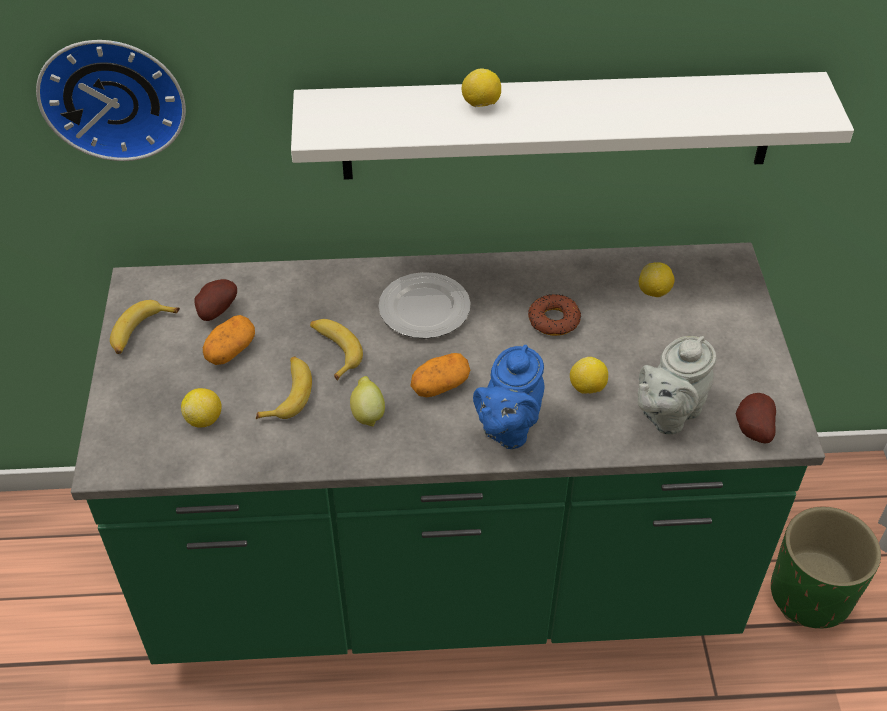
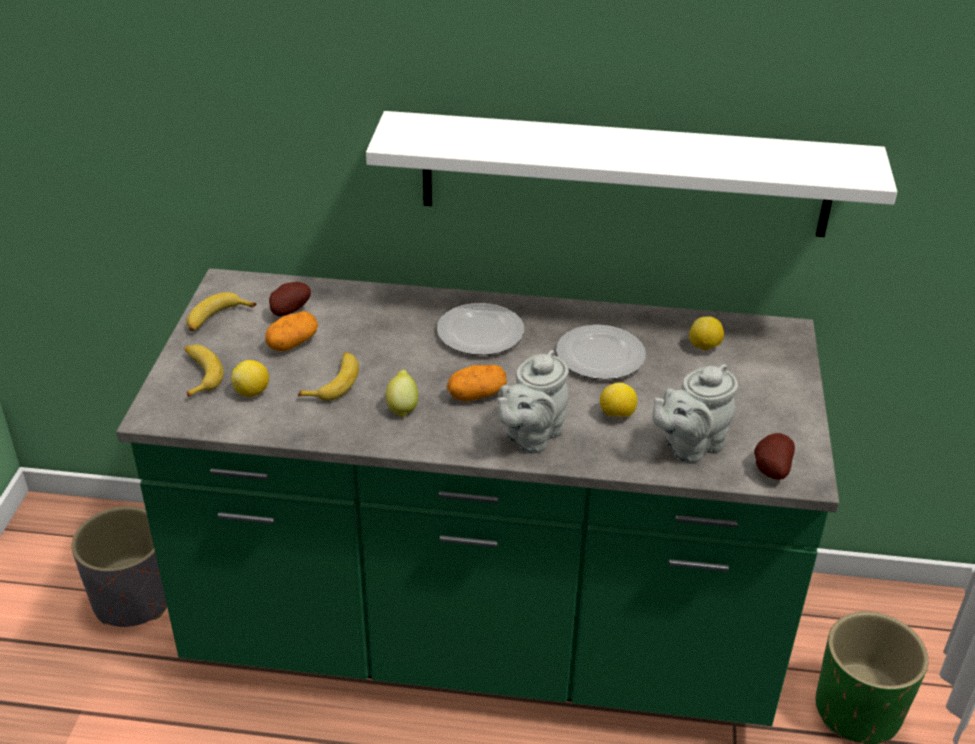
camera: 10 degrees right, 10 degrees down
wall clock [36,40,186,161] -> none
banana [310,319,363,381] -> banana moved to [185,345,224,398]
lemon [462,68,501,107] -> none
blue teapot [473,345,544,449] -> grey teapot [498,350,569,453]
donut [528,294,581,336] -> plate [556,325,646,380]
none -> grey planter [72,506,167,627]

